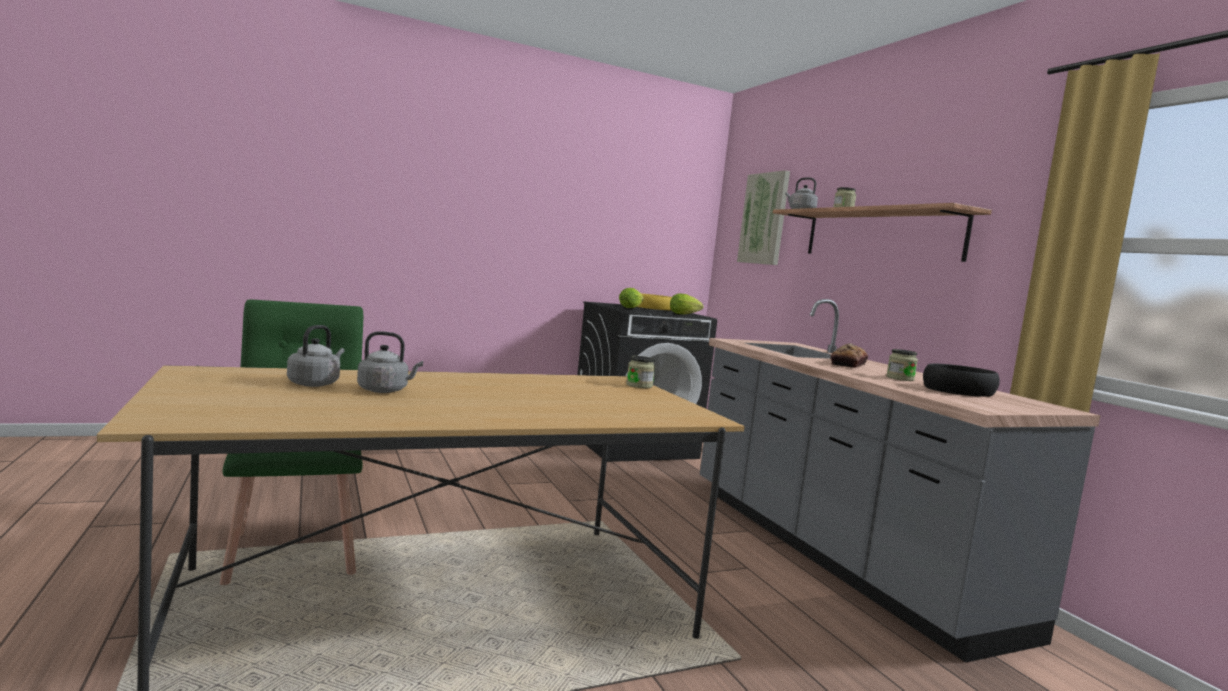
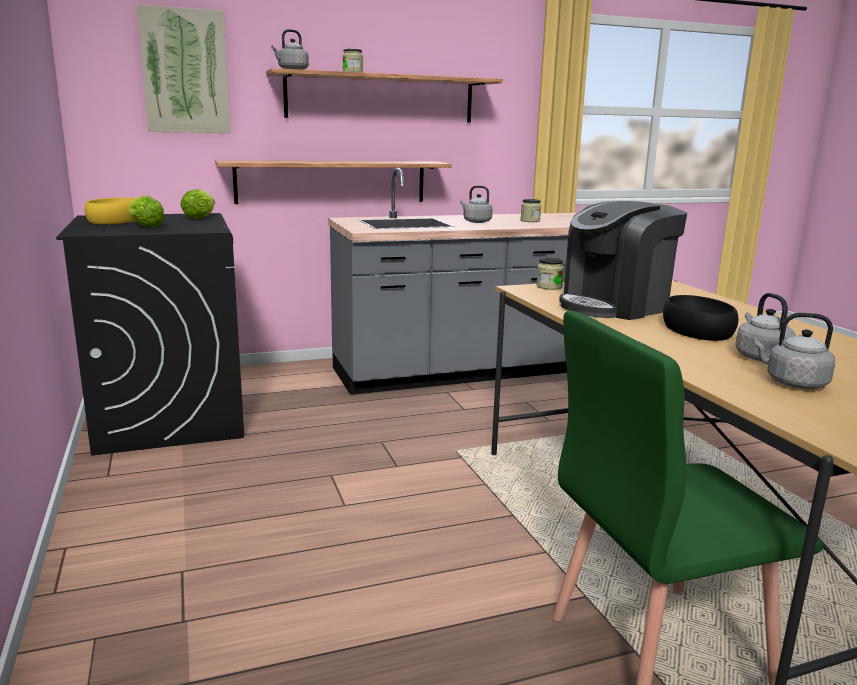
camera: 85 degrees left, 10 degrees up
bread [831,343,868,368] -> grey kettle [460,186,493,223]
black bowl [923,363,1000,397] -> black bowl moved to [663,295,739,341]
none -> shelf [215,160,452,204]
none -> coffee machine [559,201,687,320]

